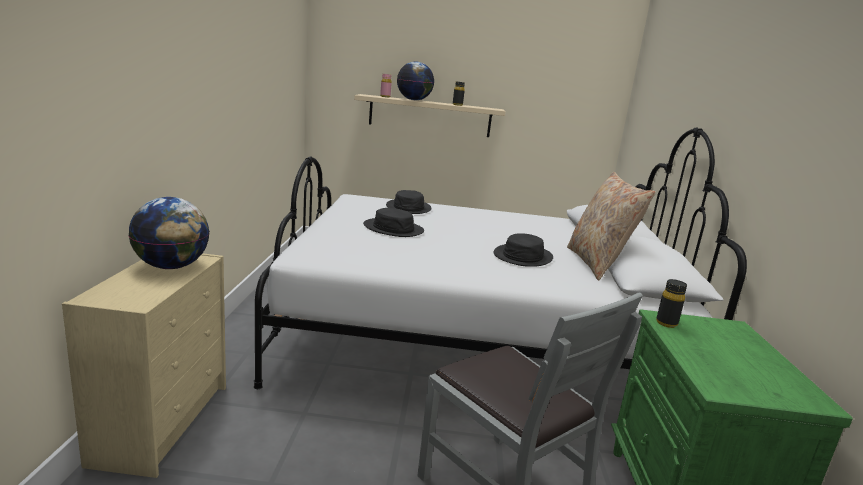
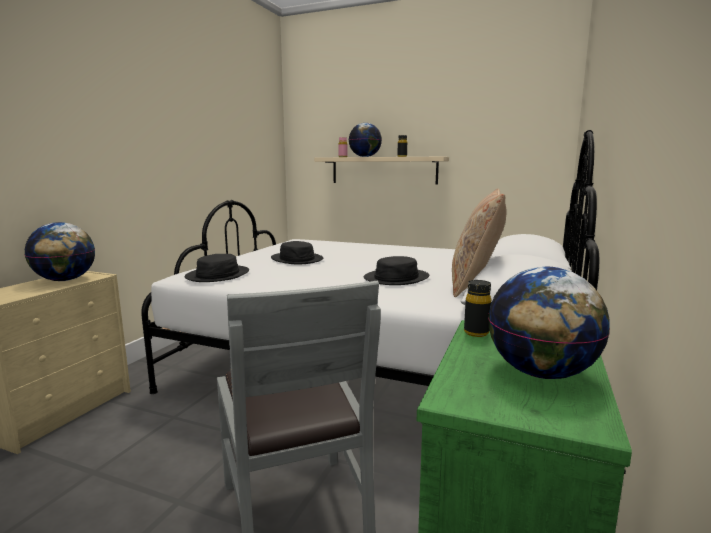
camera: 20 degrees right, 5 degrees down
black hat [386,190,432,214] -> black hat moved to [184,254,249,282]
none -> globe [488,267,610,379]

